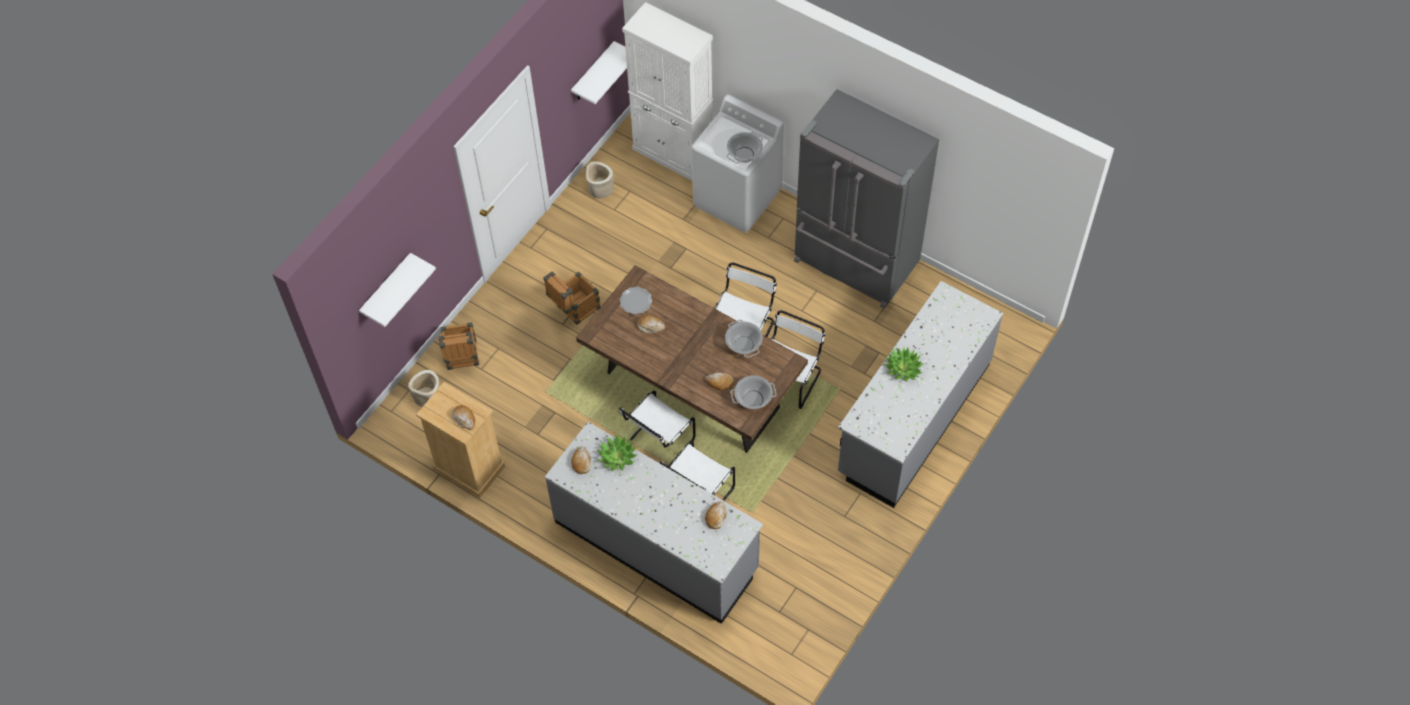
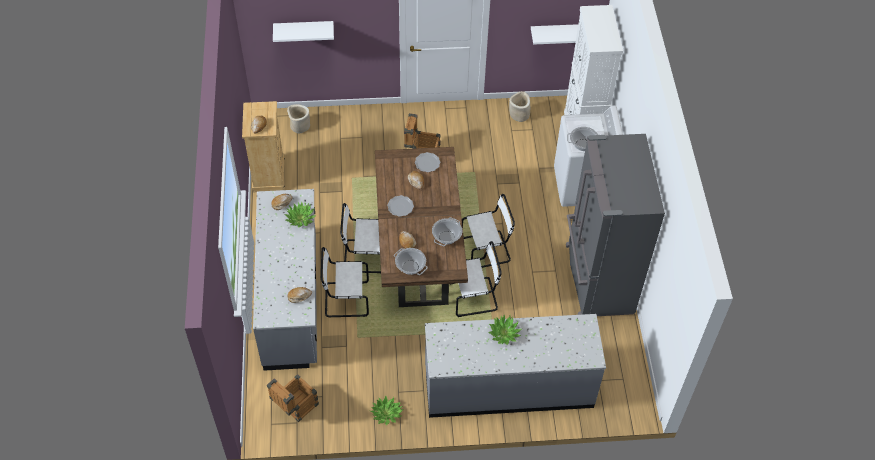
camera: 50 degrees right, 5 degrees down
crate [439,322,479,370] -> crate moved to [267,374,319,422]
none -> potted plant [370,396,404,425]
none -> plate [387,195,414,217]

